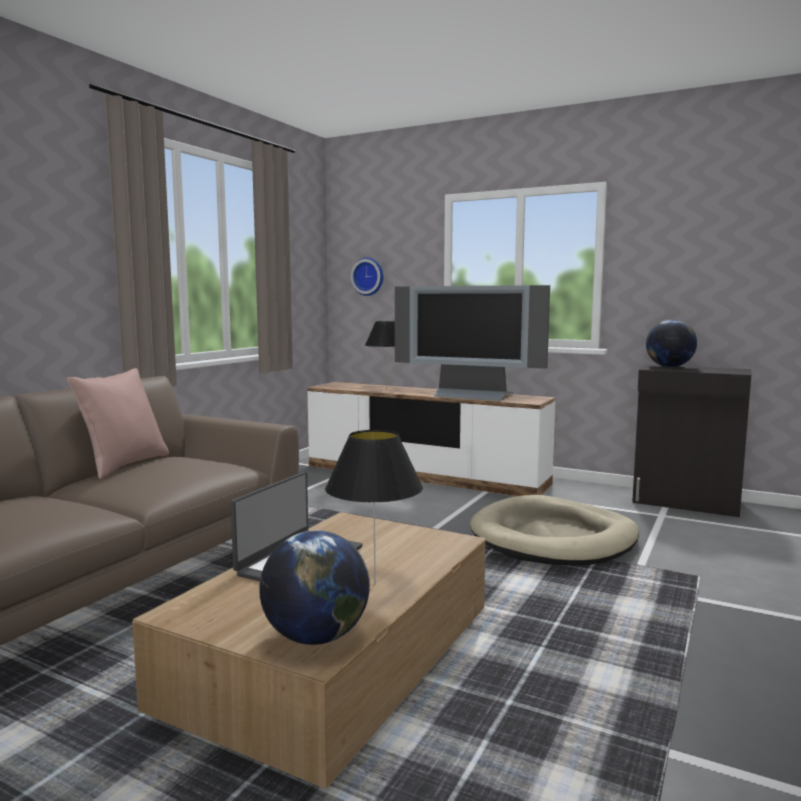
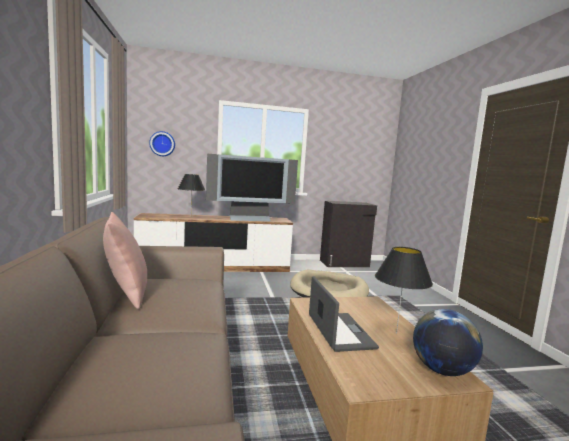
camera: 40 degrees left, 0 degrees up
globe [646,319,697,367] -> none

